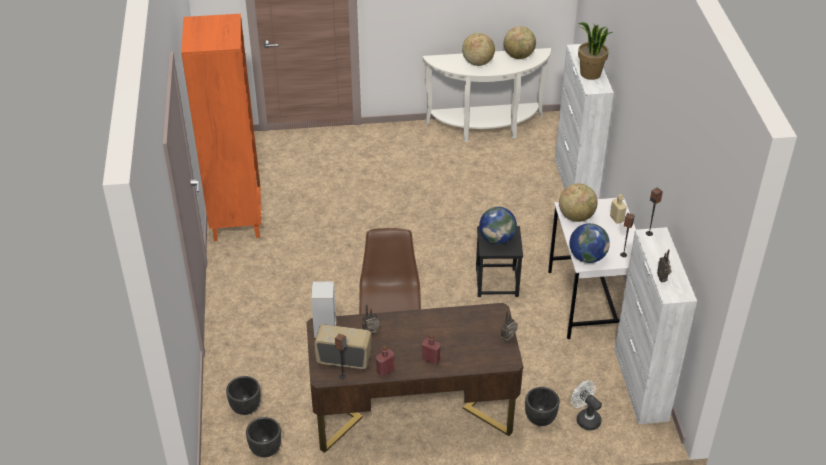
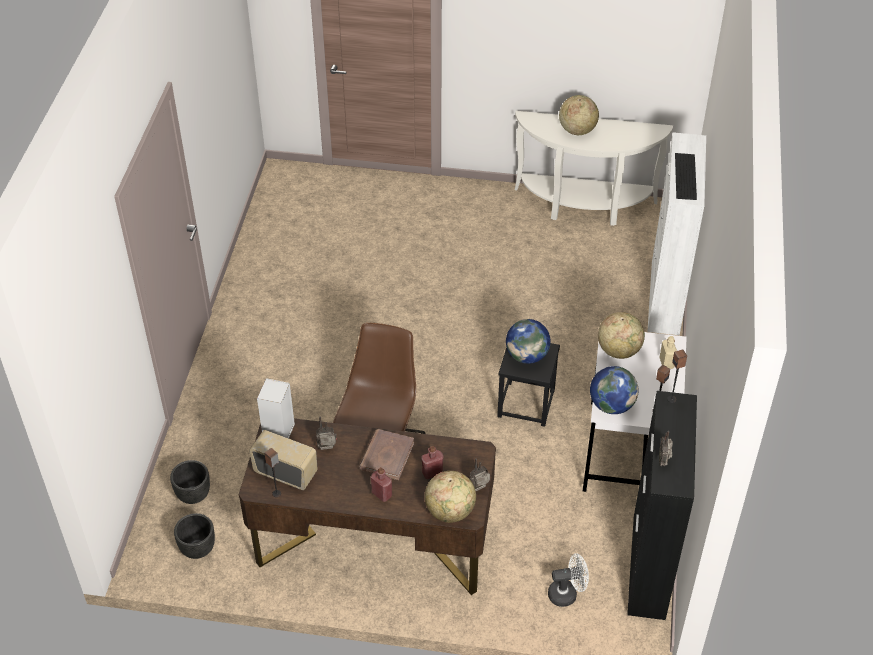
camera: 15 degrees right, 5 degrees up
orange bookcase [181,14,261,241] -> none
red bottle [376,345,395,377] -> red bottle moved to [421,446,443,479]
globe [504,26,536,59] -> globe moved to [425,471,476,523]
black planter [525,387,560,426] -> none
white fan [571,380,602,430] -> white fan turned 105 degrees clockwise [548,553,589,607]
potted plant [578,22,613,80] -> keyboard [675,153,697,200]
white cabinet [615,227,697,424] -> black cabinet [627,391,697,620]
none -> brown book [359,429,414,480]

